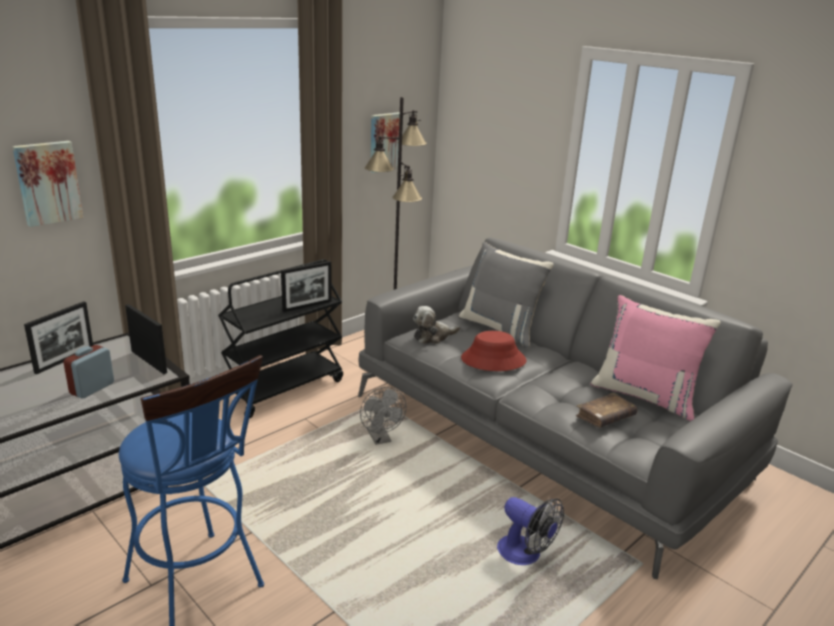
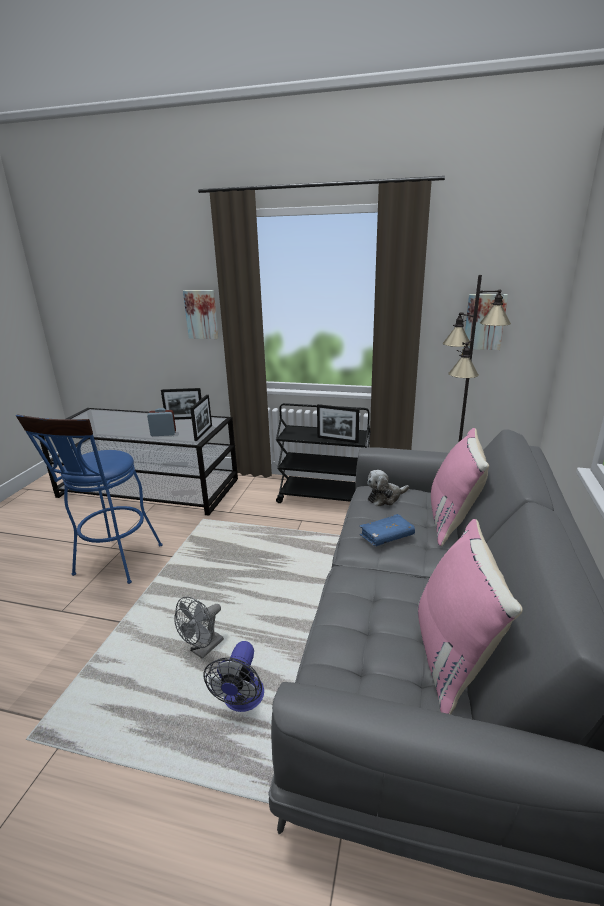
camera: 60 degrees right, 0 degrees up
grey fan [360,387,406,445] -> grey fan moved to [174,597,224,659]
plush toy [413,306,460,344] -> plush toy turned 60 degrees counterclockwise [367,470,409,506]
grey pillow [459,242,554,348] -> pink pillow [431,428,489,546]
red hat [461,331,527,371] -> blue book [359,514,415,546]
brown book [576,393,637,428] -> none

